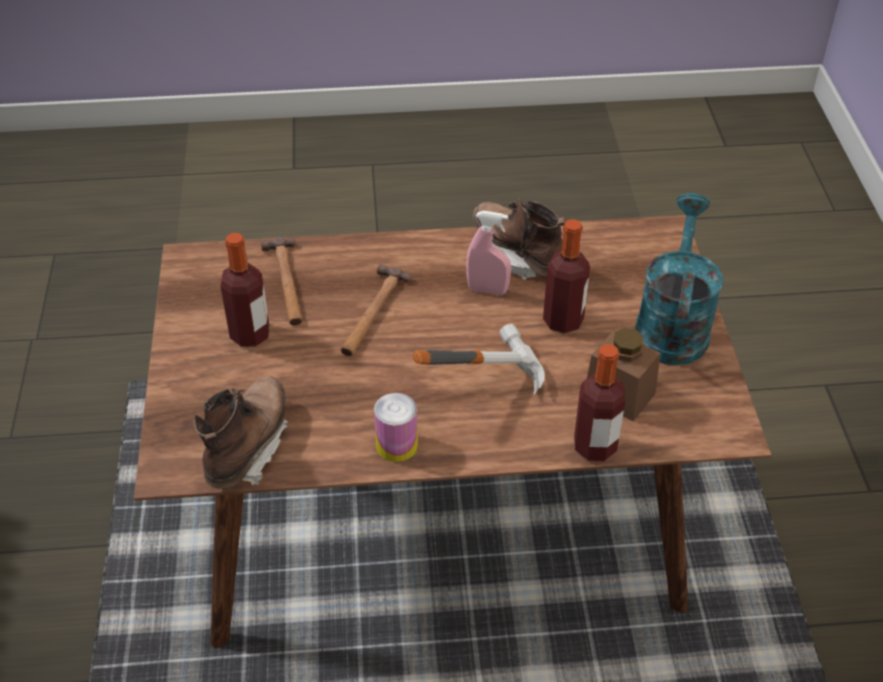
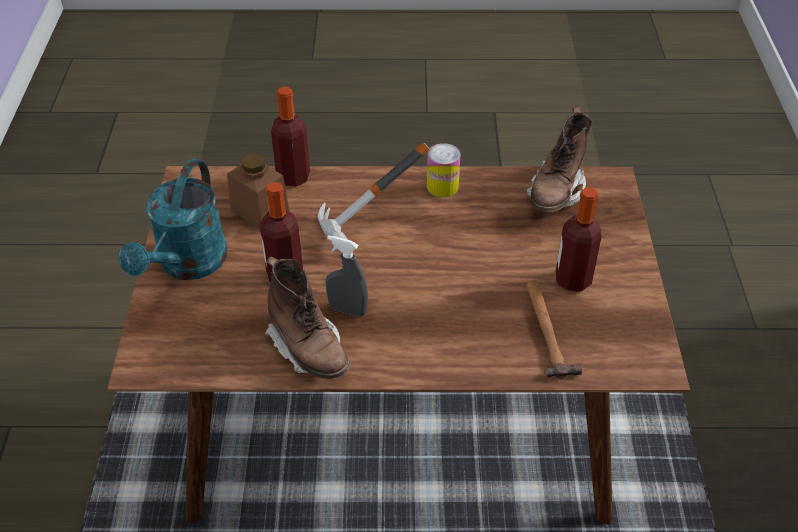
camera: 175 degrees left, 0 degrees up
hammer [341,264,411,356] -> none
pink spray bottle [466,211,511,295] -> grey spray bottle [326,235,368,317]

